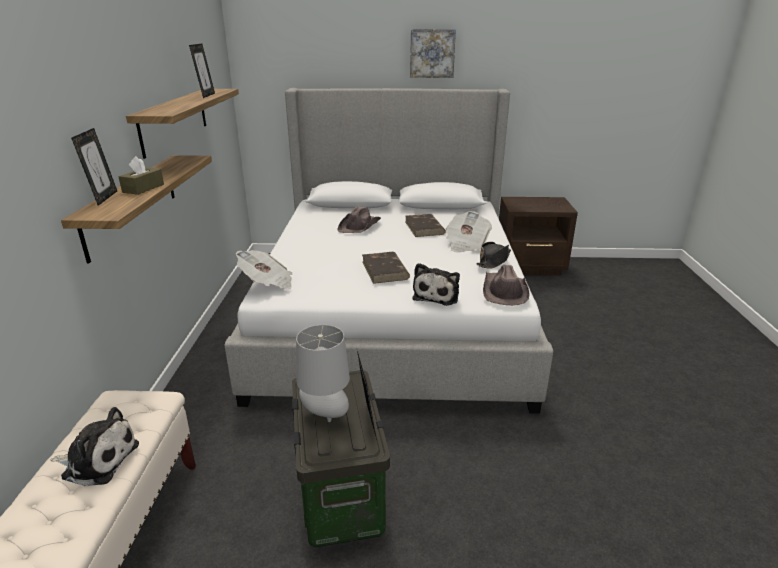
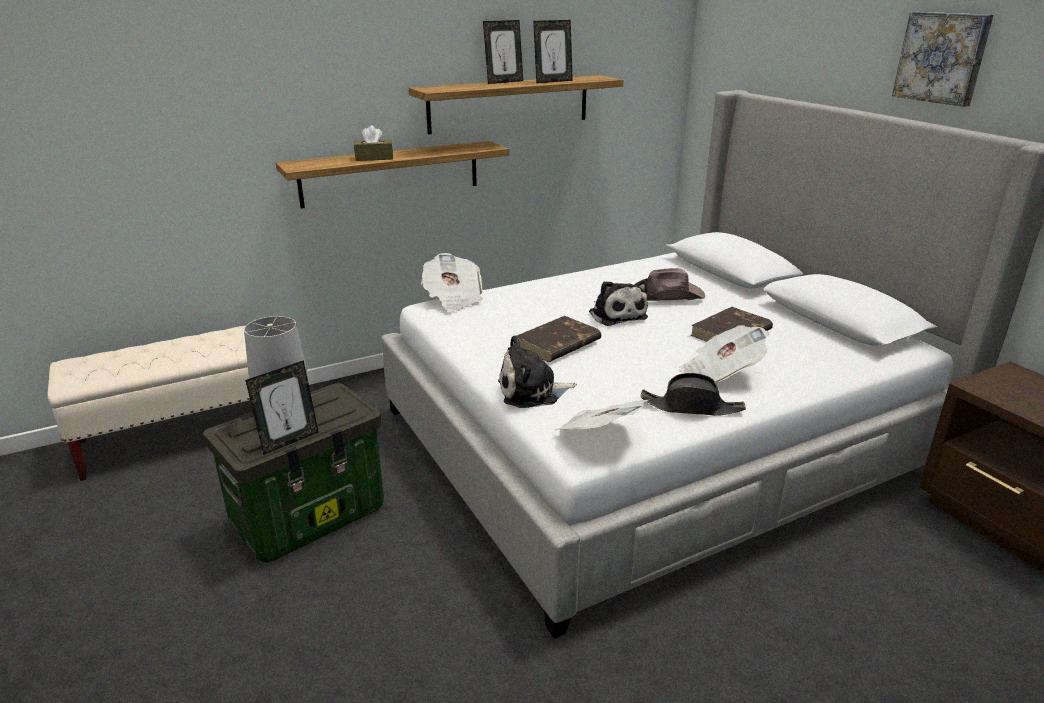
camera: 60 degrees right, 0 degrees up
plush toy [51,407,139,486] -> plush toy moved to [589,280,648,326]
picture frame [71,128,117,206] -> picture frame moved to [483,20,523,84]
brown hat [483,264,530,306] -> newspaper [555,400,648,431]

